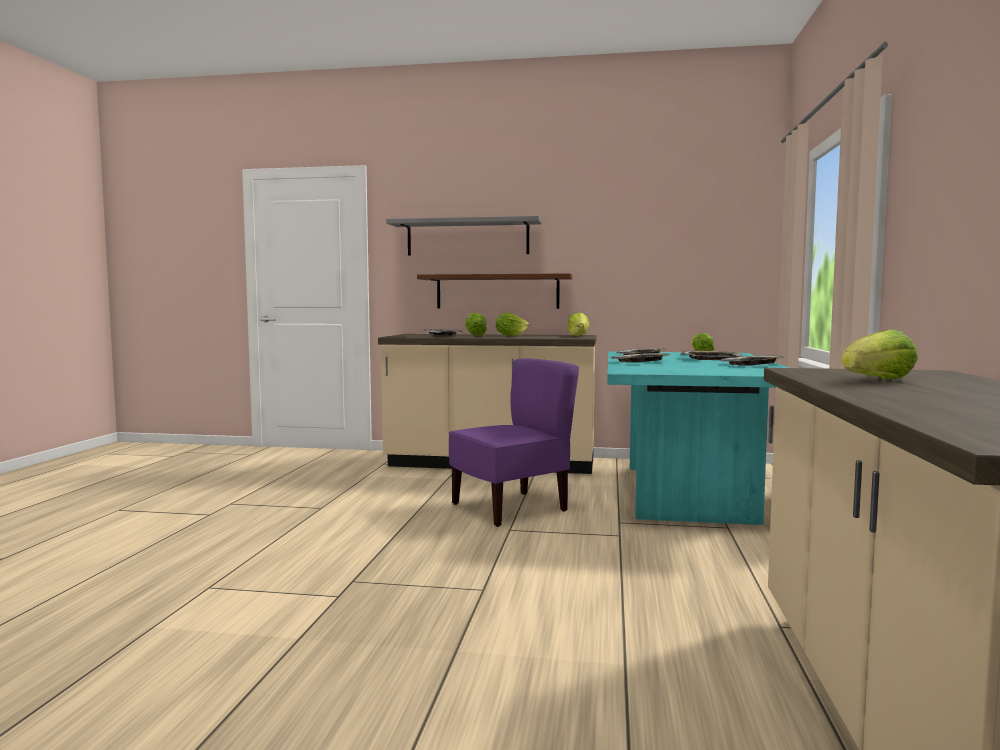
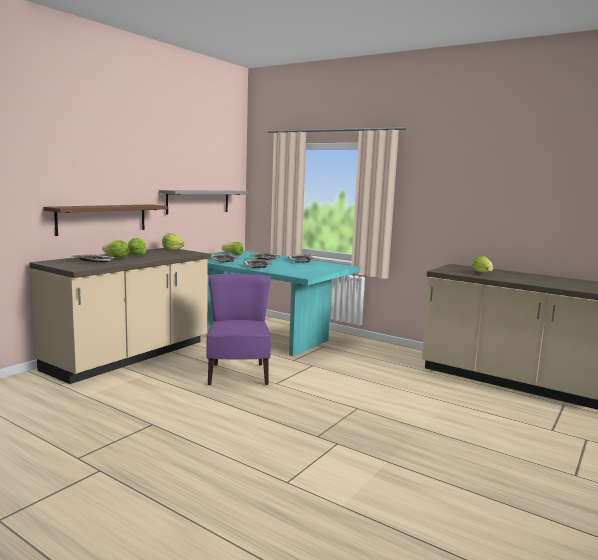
camera: 65 degrees left, 5 degrees up
grey shelf [386,216,542,256] -> grey shelf moved to [159,190,248,214]

